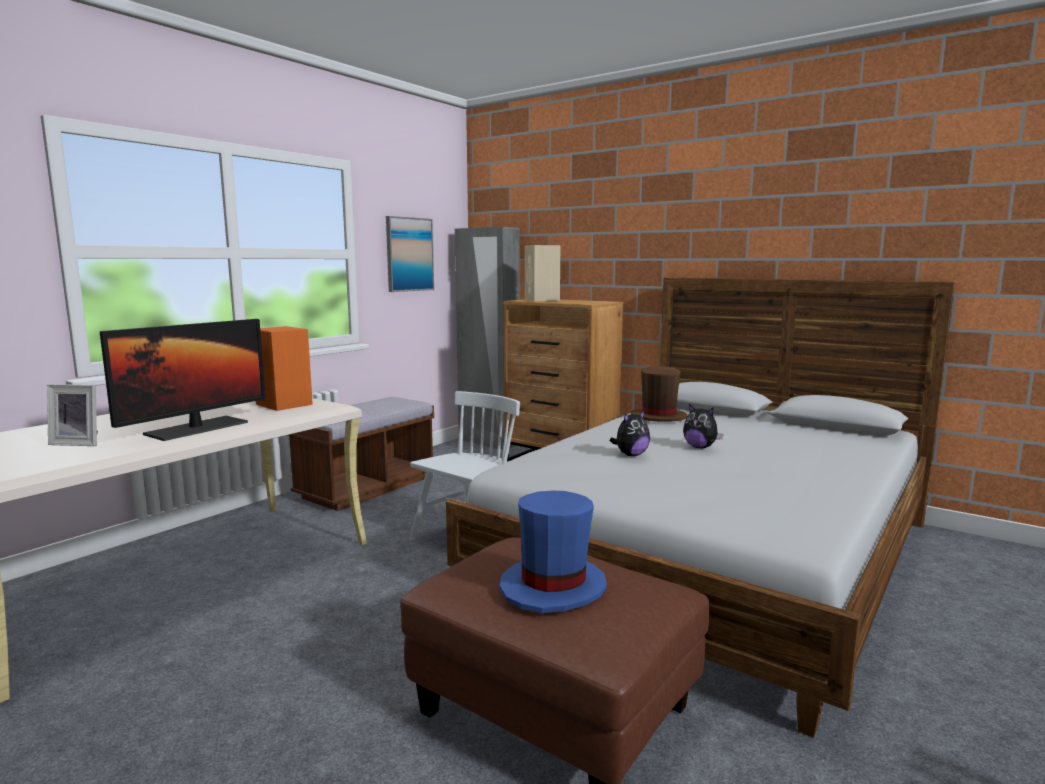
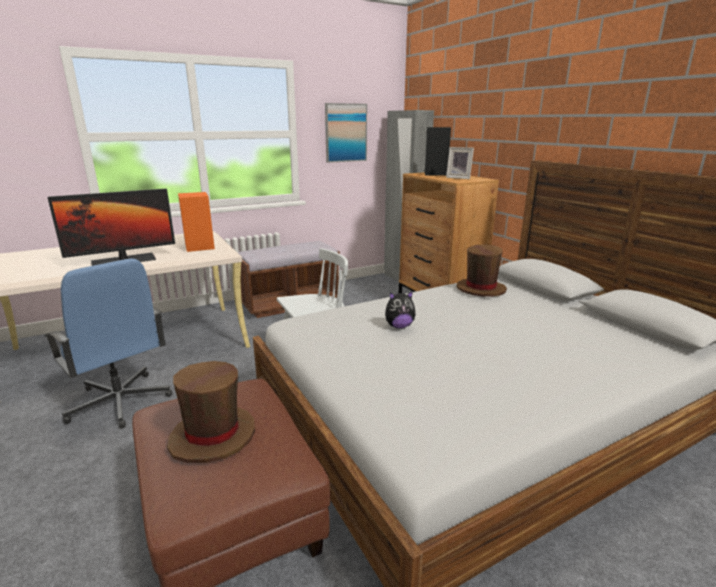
camera: 25 degrees right, 10 degrees up
picture frame [47,384,98,446] -> picture frame moved to [446,147,474,179]
blue hat [500,491,607,613] -> brown hat [167,361,255,463]
beige speaker [525,245,560,301] -> black speaker [425,127,451,176]
plush toy [683,404,723,448] -> none
none -> blue office chair [44,258,172,428]

